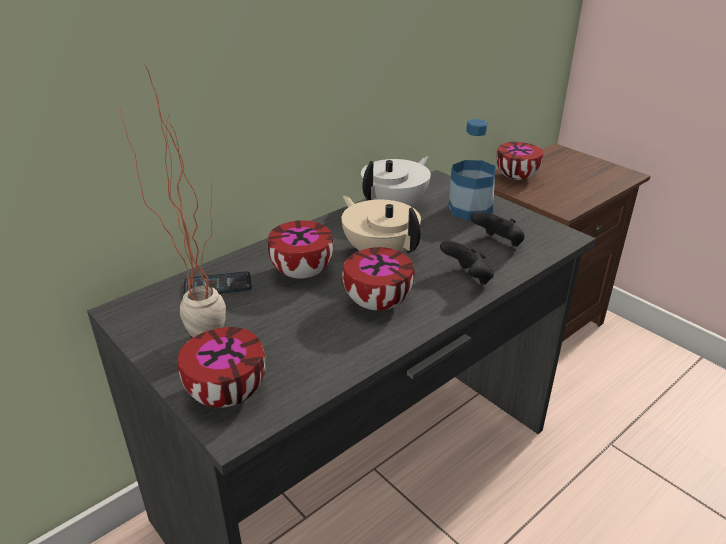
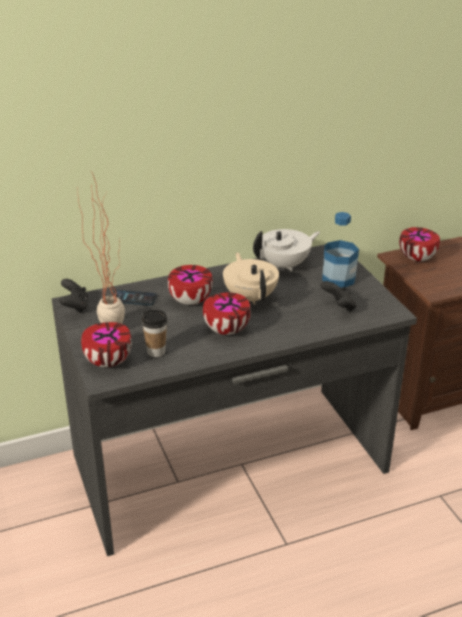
camera: 20 degrees right, 0 degrees up
black game controller [440,240,494,284] -> black game controller moved to [59,279,88,313]
none -> cup [141,310,167,357]

